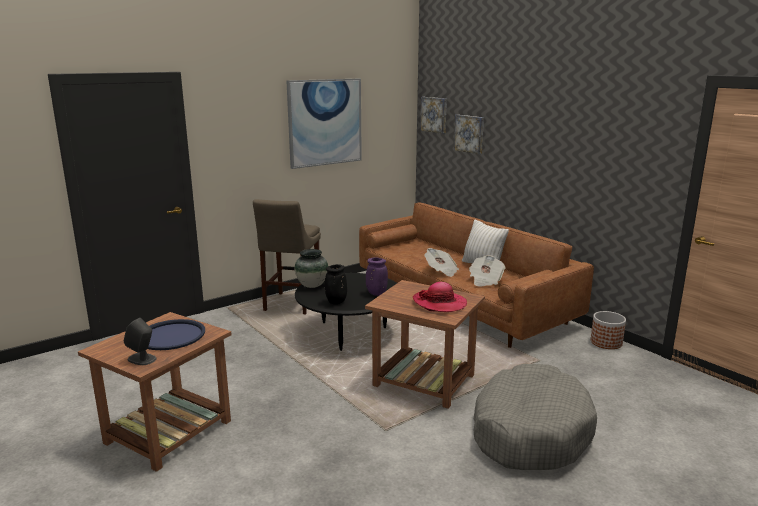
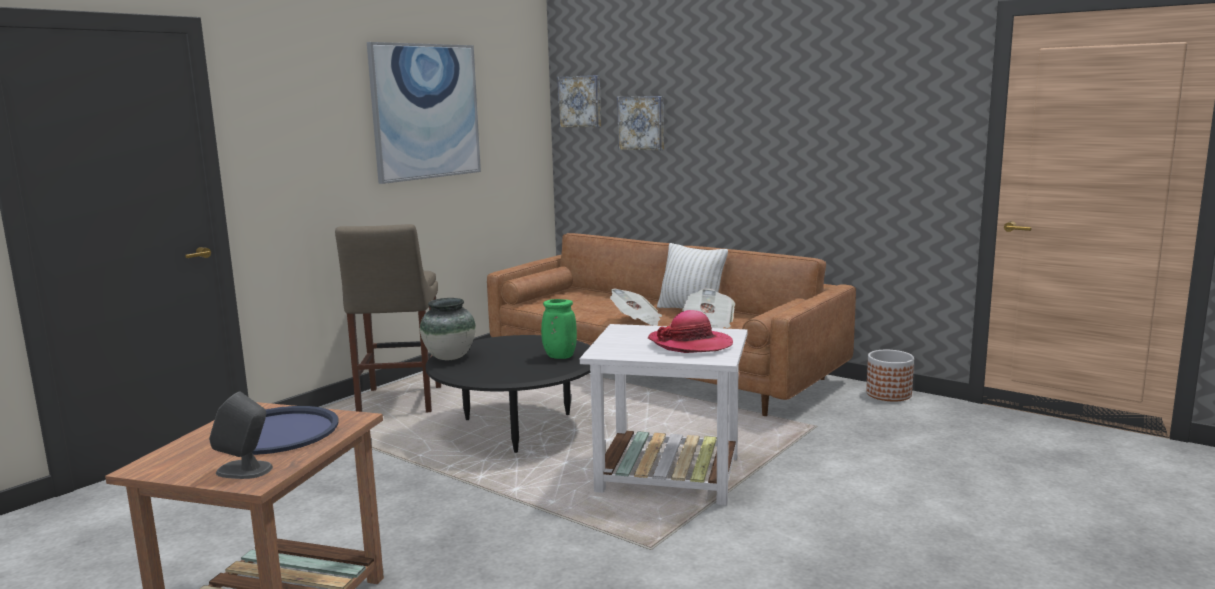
camera: 15 degrees left, 5 degrees down
black vase [325,264,347,304] -> none
brown side table [365,280,485,409] -> white side table [580,324,747,505]
purple vase [366,258,388,296] -> green vase [541,299,577,359]
grey dog bed [474,364,597,470] -> none

